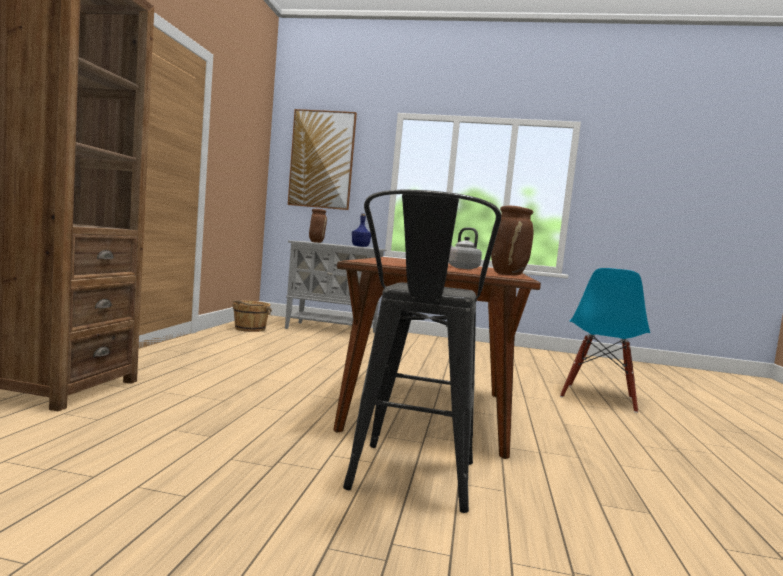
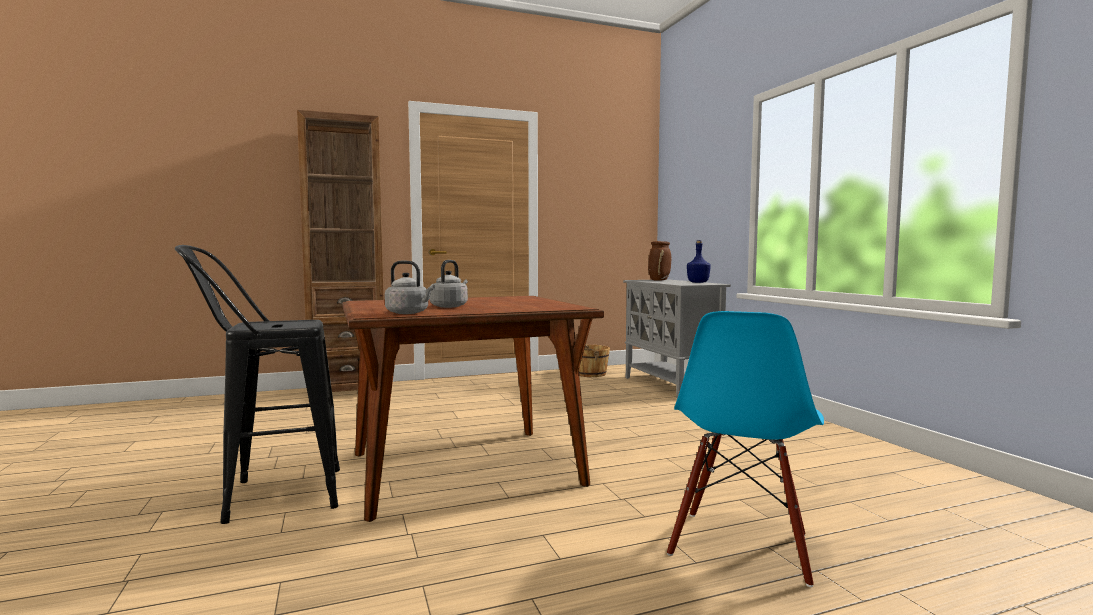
camera: 60 degrees right, 0 degrees up
picture [288,109,357,210] -> none
brown vase [491,206,533,275] -> grey kettle [385,261,435,314]
blue chair [560,268,650,413] -> blue chair turned 60 degrees counterclockwise [667,311,824,587]

